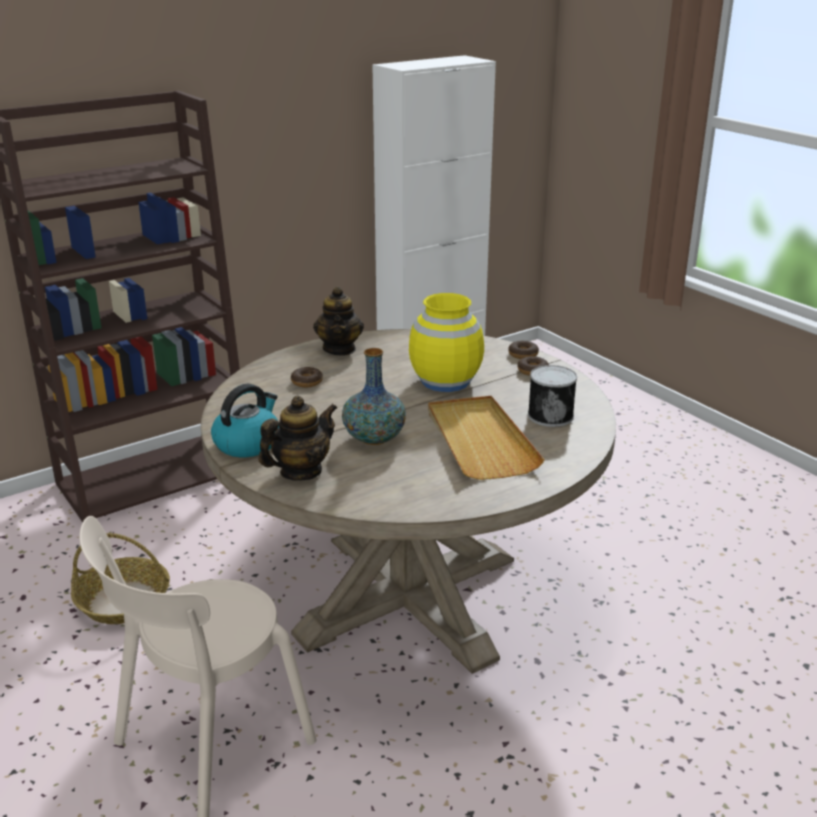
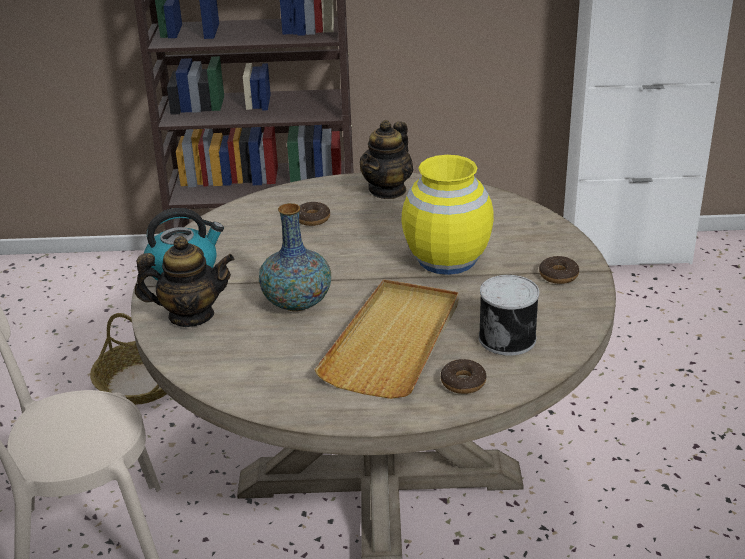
camera: 35 degrees right, 5 degrees up
donut [508,341,539,359] -> donut moved to [441,359,486,394]

